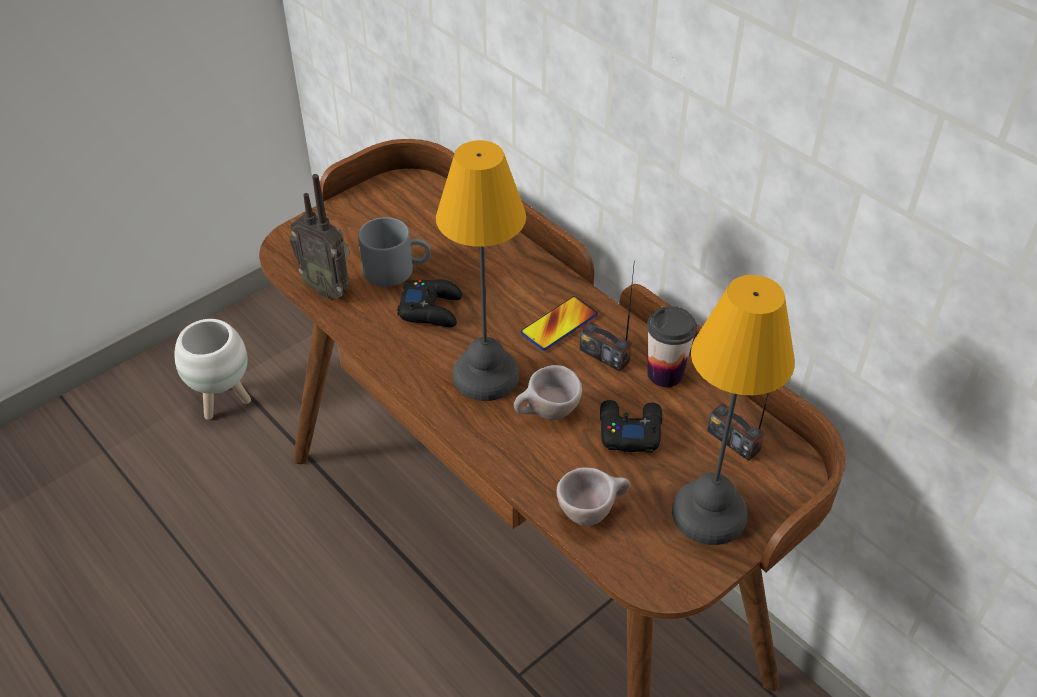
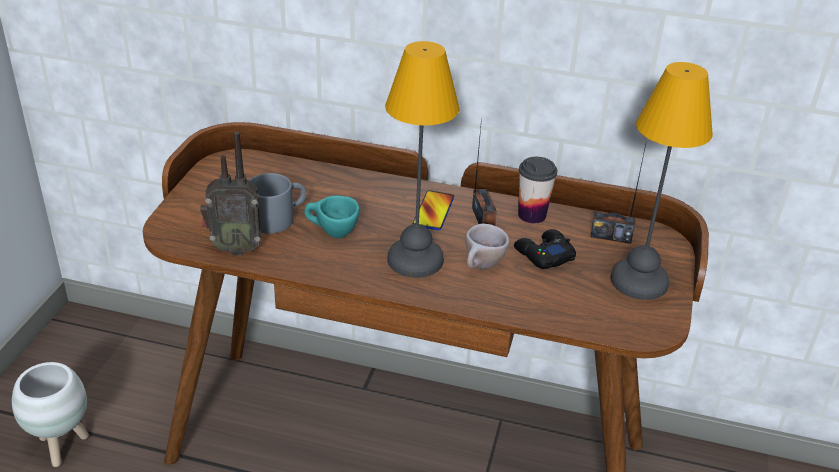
camera: 35 degrees left, 10 degrees down
black game controller [397,279,462,327] -> turquoise cup [304,196,360,238]
beige cup [556,468,631,526] -> none
radio [580,259,635,372] -> radio turned 105 degrees counterclockwise [472,118,497,226]

